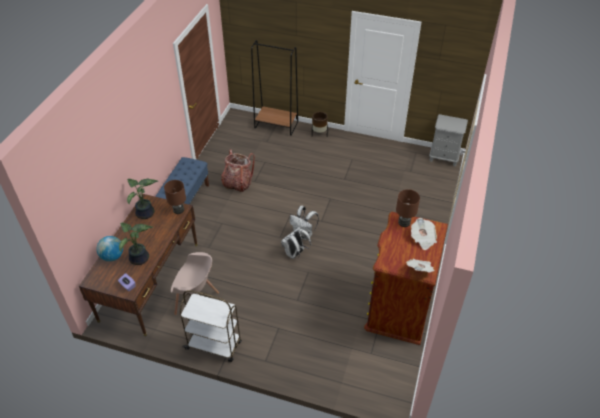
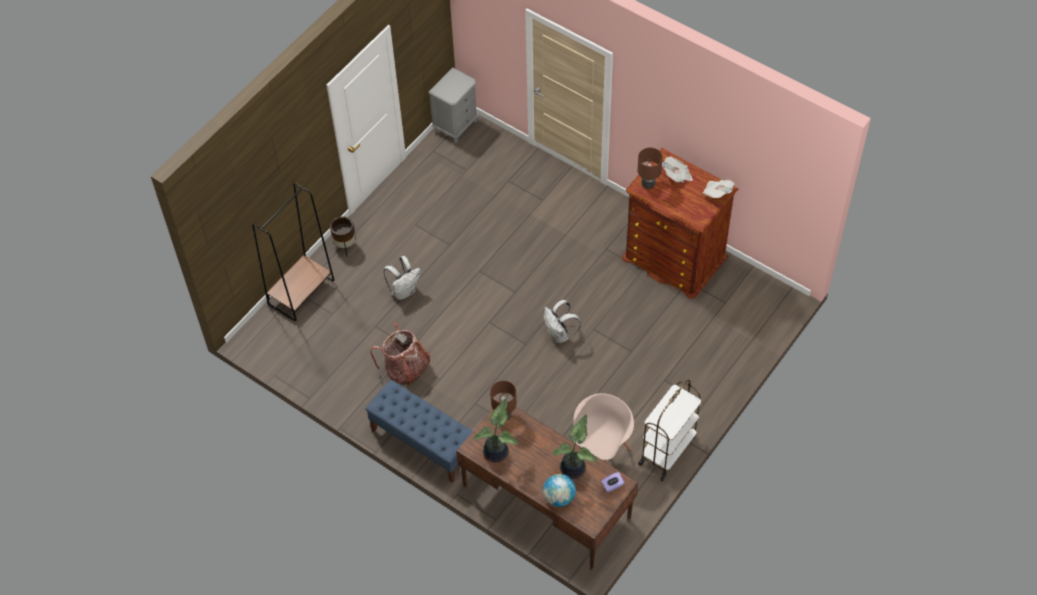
camera: 70 degrees left, 10 degrees up
white backpack [290,206,319,240] -> white backpack moved to [383,256,421,300]

